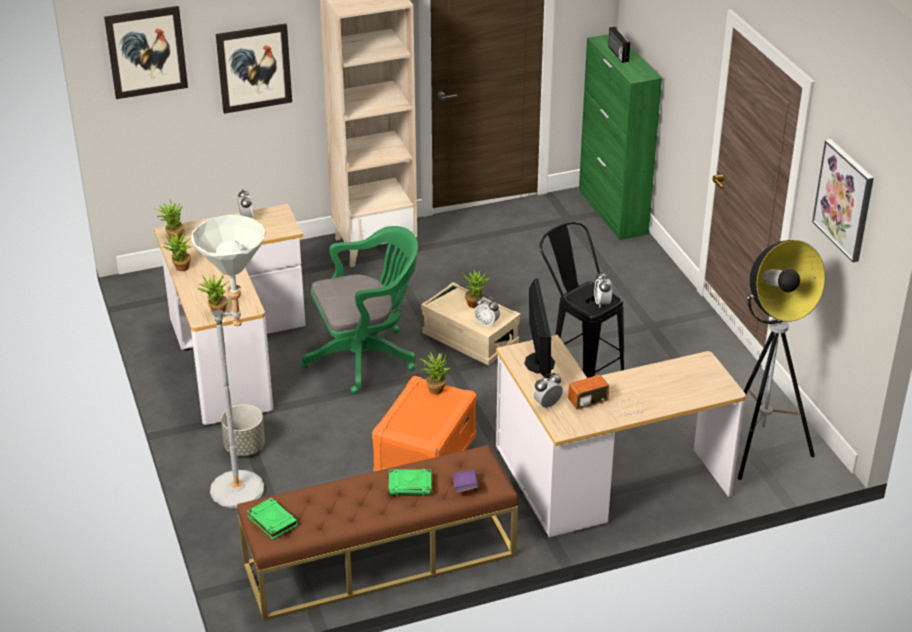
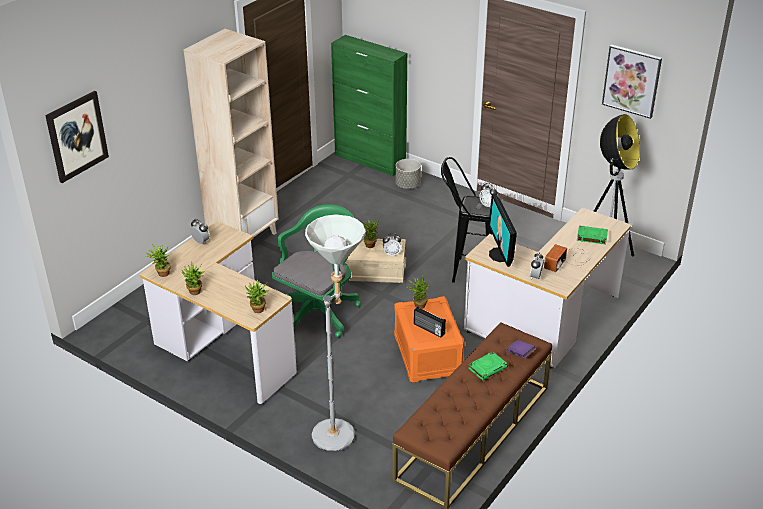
camera: 35 degrees left, 0 degrees up
picture [216,23,292,114] -> none
grey planter [221,404,265,456] -> grey planter moved to [396,159,421,189]
green book [247,498,299,539] -> green book moved to [577,226,608,245]
monitor [524,278,555,379] -> monitor turned 150 degrees counterclockwise [489,194,517,267]
radio [608,27,630,63] -> radio moved to [414,306,446,337]

